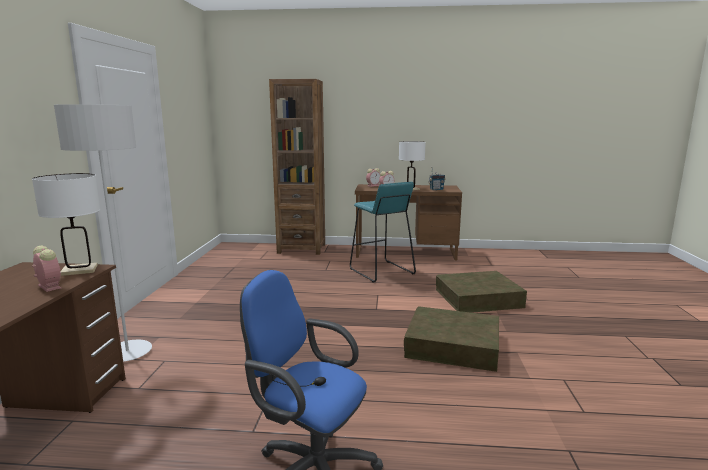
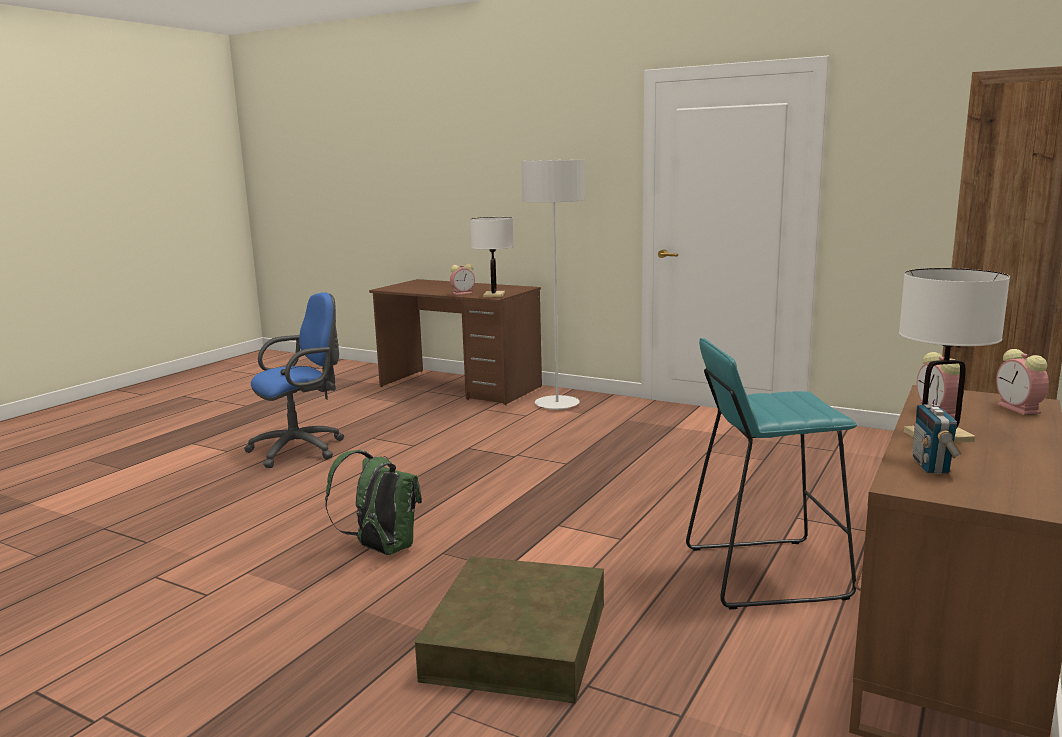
camera: 115 degrees right, 0 degrees up
brown storage box [404,306,499,372] -> green backpack [325,450,422,555]

